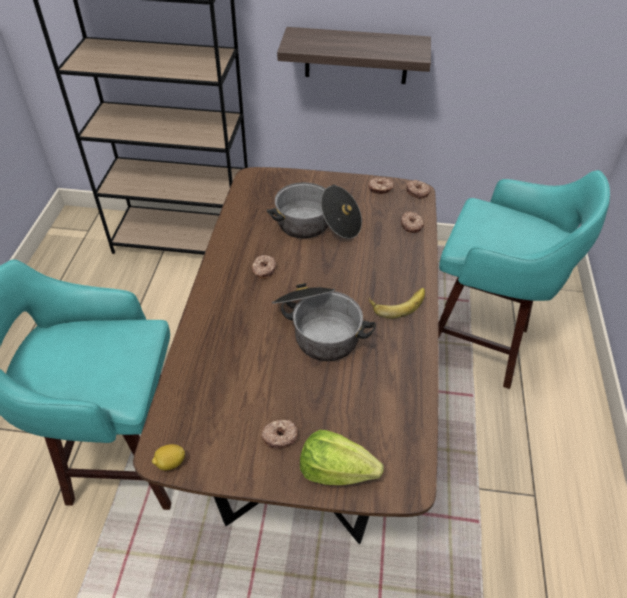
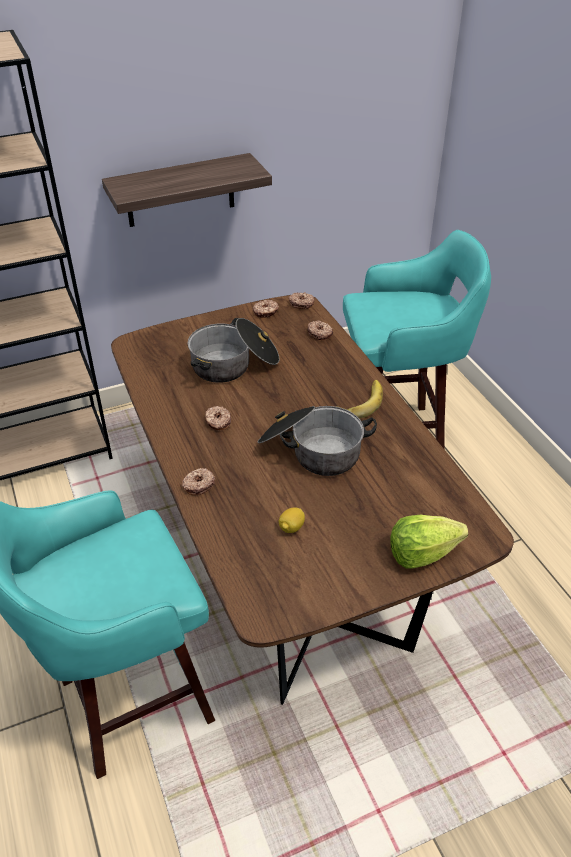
camera: 30 degrees left, 5 degrees down
lemon [152,444,185,471] -> lemon moved to [279,507,305,533]
donut [261,420,298,449] -> donut moved to [182,468,215,495]

